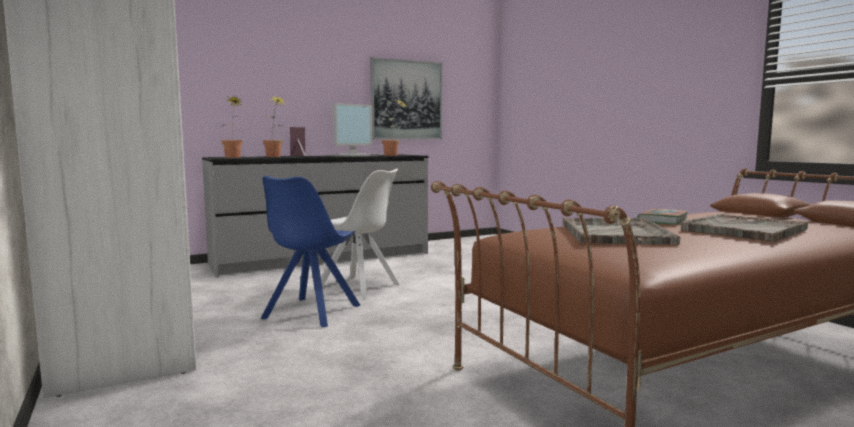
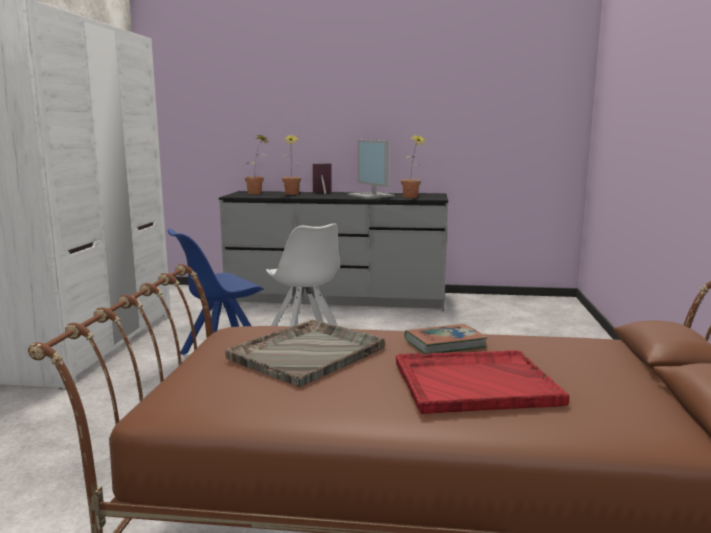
camera: 35 degrees right, 5 degrees up
monitor [332,103,378,157] -> monitor turned 75 degrees clockwise [348,140,395,199]
picture [370,57,442,139] -> none
grey tray [681,214,808,242] -> red tray [396,350,569,414]

